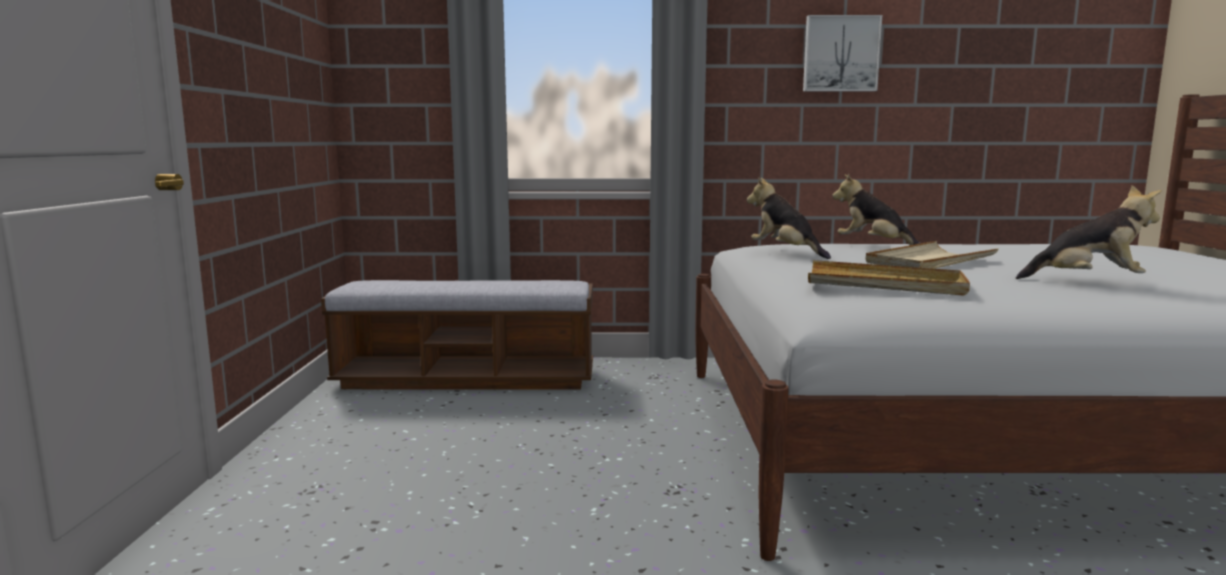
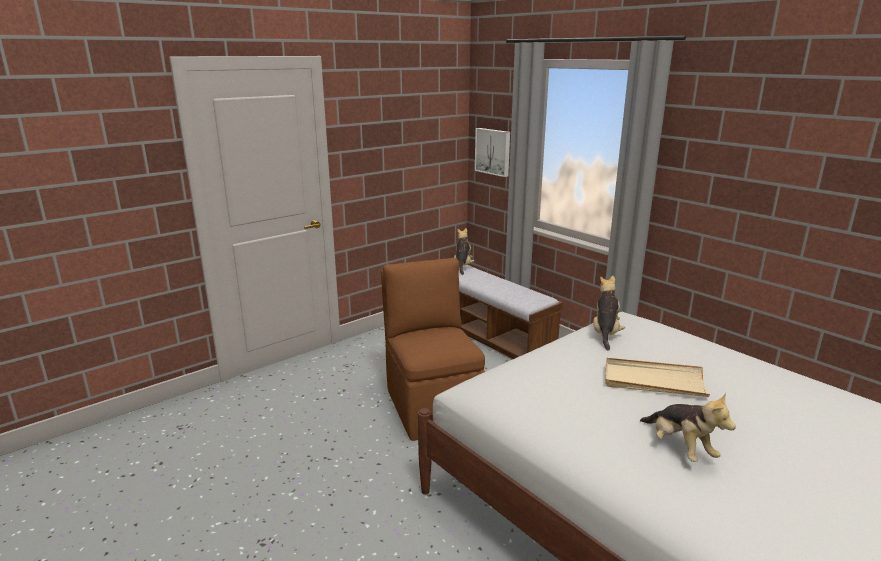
camera: 50 degrees right, 10 degrees up
picture [803,15,882,92] -> picture moved to [475,128,510,177]
beige tray [808,260,970,296] -> none
plush toy [832,173,921,245] -> plush toy moved to [454,228,474,275]
none -> brown chair [381,258,485,441]

